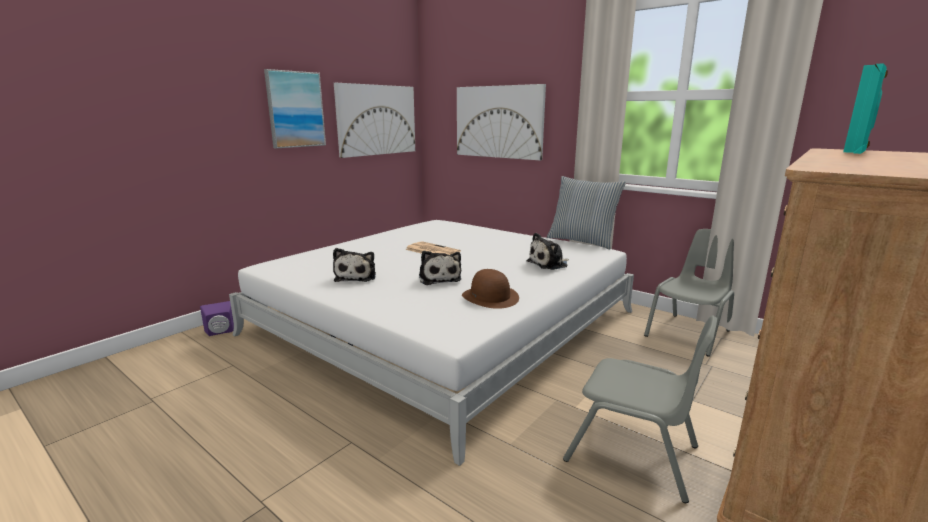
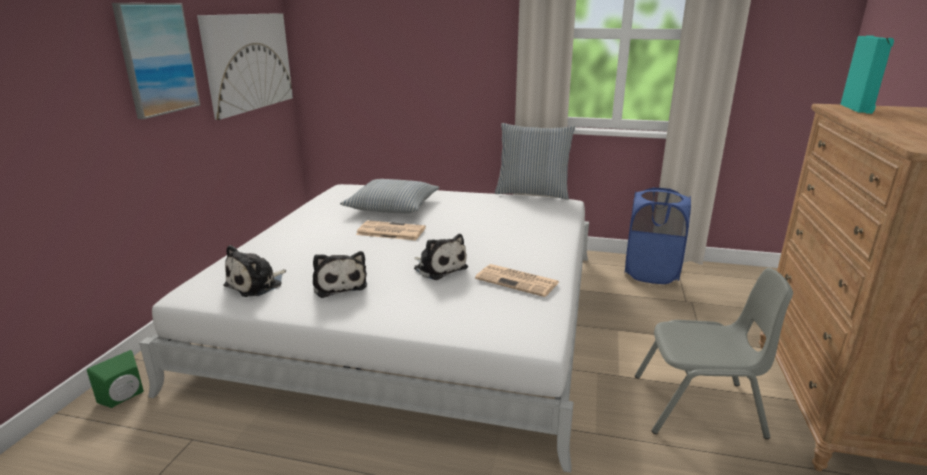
camera: 25 degrees left, 5 degrees up
purple speaker [200,301,234,336] -> green speaker [87,350,144,408]
picture [457,84,546,160] -> none
brown hat [462,269,519,309] -> newspaper [475,264,559,297]
plush toy [527,233,569,270] -> plush toy moved to [223,245,286,297]
grey chair [644,229,734,357] -> blue laundry basket [625,188,691,284]
none -> pillow [340,179,440,214]

